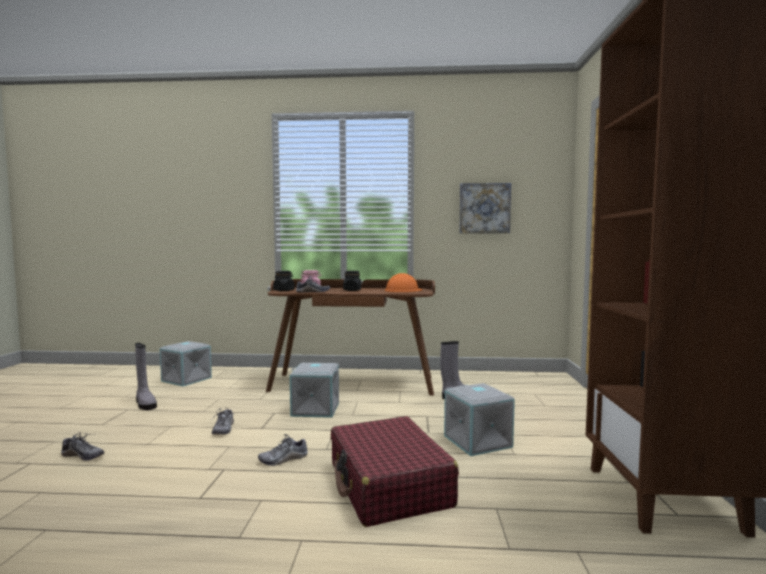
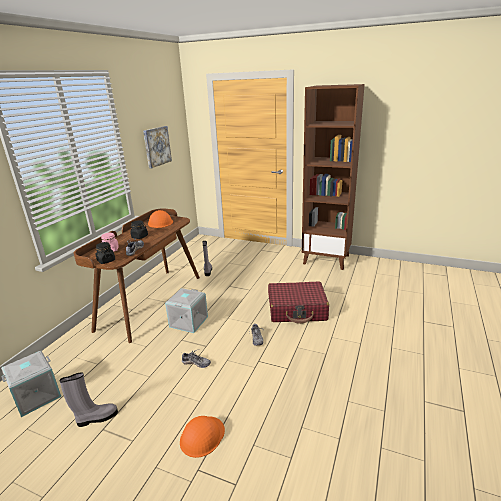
camera: 70 degrees left, 20 degrees up
shoe [61,432,104,461] -> orange hard hat [180,416,225,458]
grey storage box [444,383,515,456] -> none

